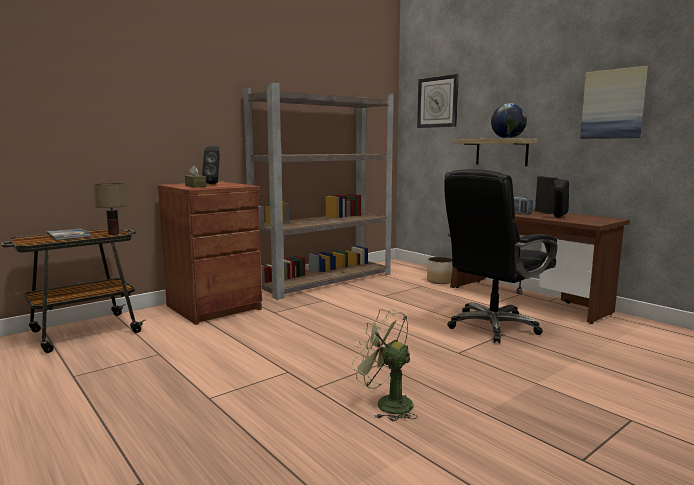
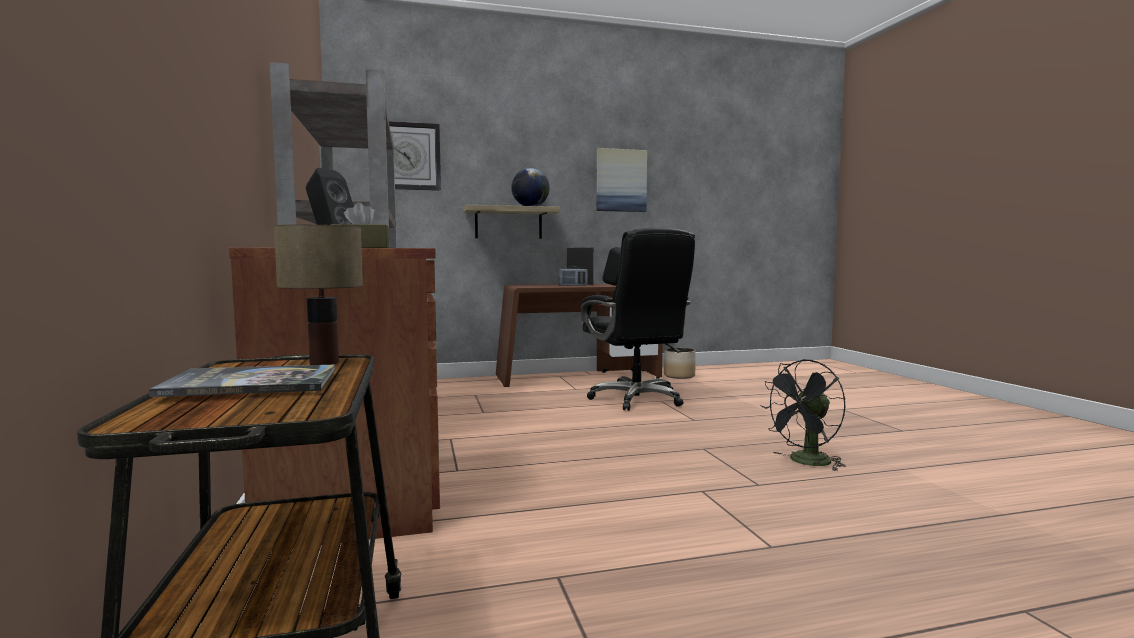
camera: 65 degrees left, 5 degrees down
green fan [351,309,418,422] -> black fan [760,359,846,471]
planter [427,257,453,284] -> planter moved to [664,348,696,379]

